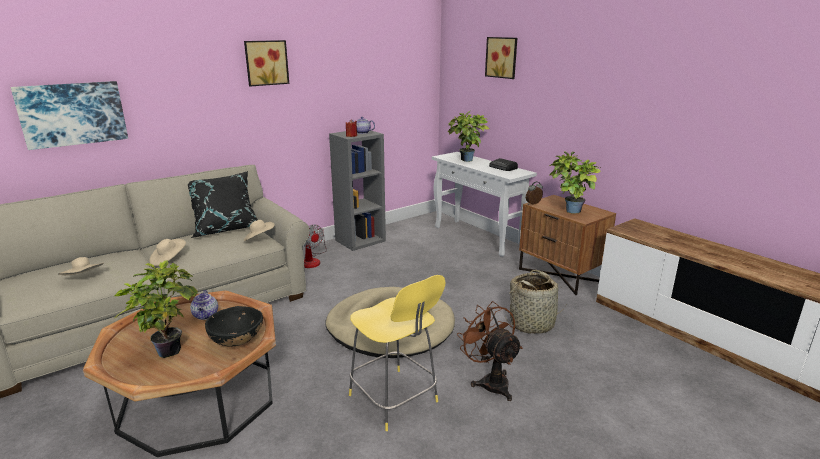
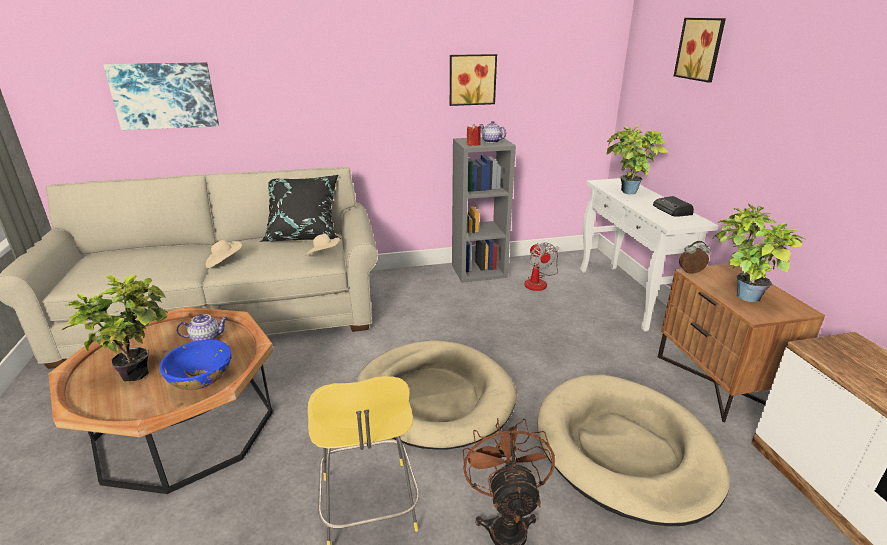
camera: 25 degrees right, 5 degrees up
beige hat [58,257,104,275] -> none
teapot [190,290,218,320] -> teapot turned 120 degrees counterclockwise [176,314,228,341]
black bowl [205,306,263,347] -> blue bowl [160,340,232,390]
picture [244,40,289,87] -> picture moved to [450,54,497,106]
fan [304,225,327,268] -> fan moved to [524,243,559,291]
basket [505,270,566,334] -> beige dog bed [537,374,730,526]

